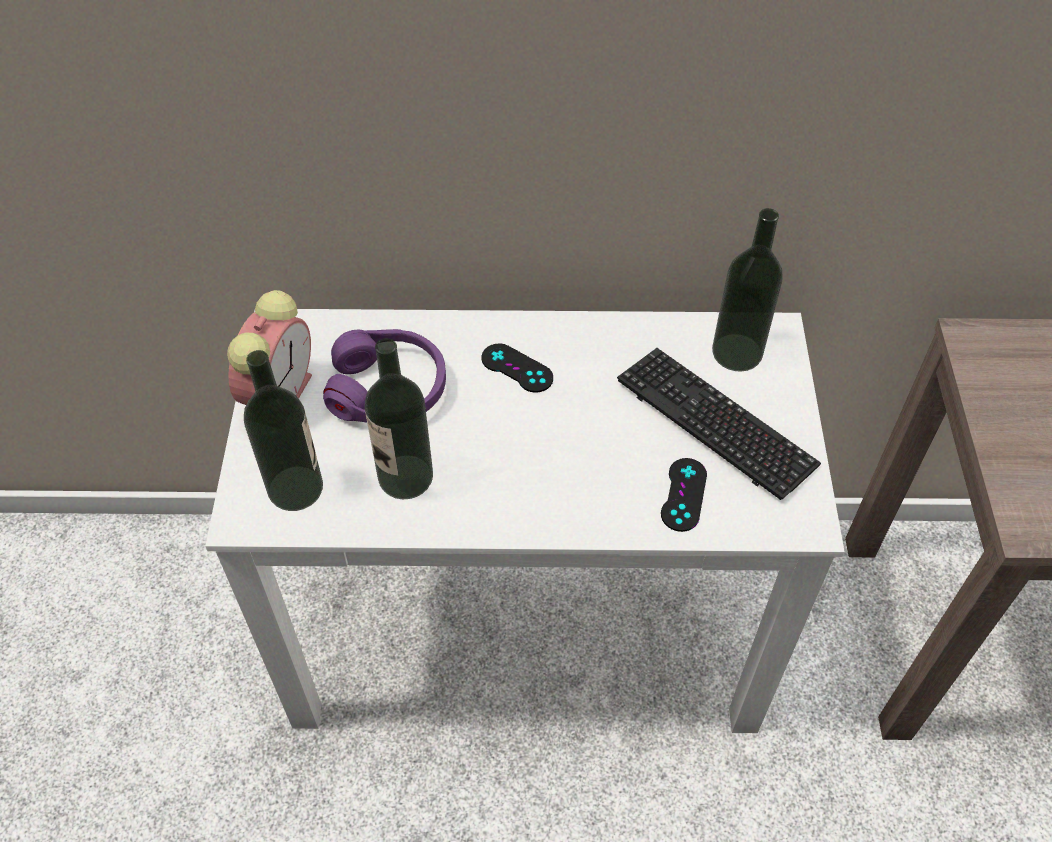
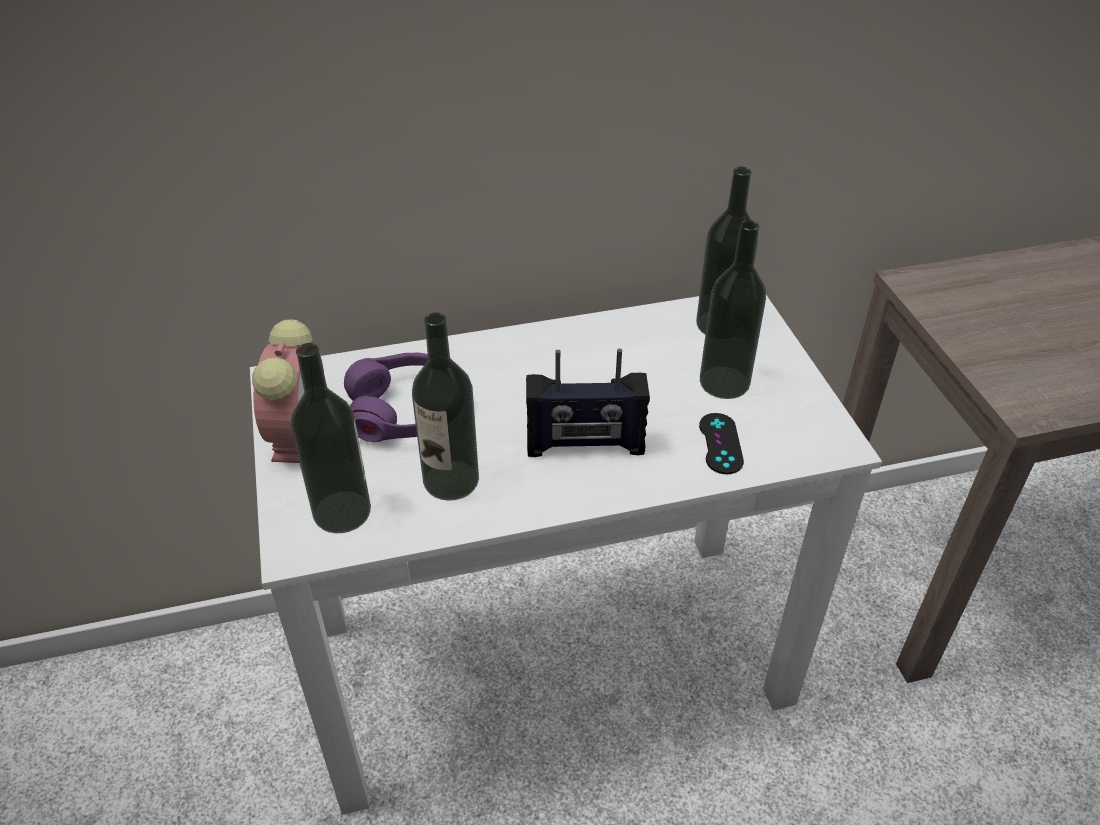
camera: 15 degrees left, 10 degrees down
black game controller [481,344,553,393] -> none
keyboard [617,348,821,500] -> bottle [700,220,766,399]
none -> radio [526,349,650,457]

